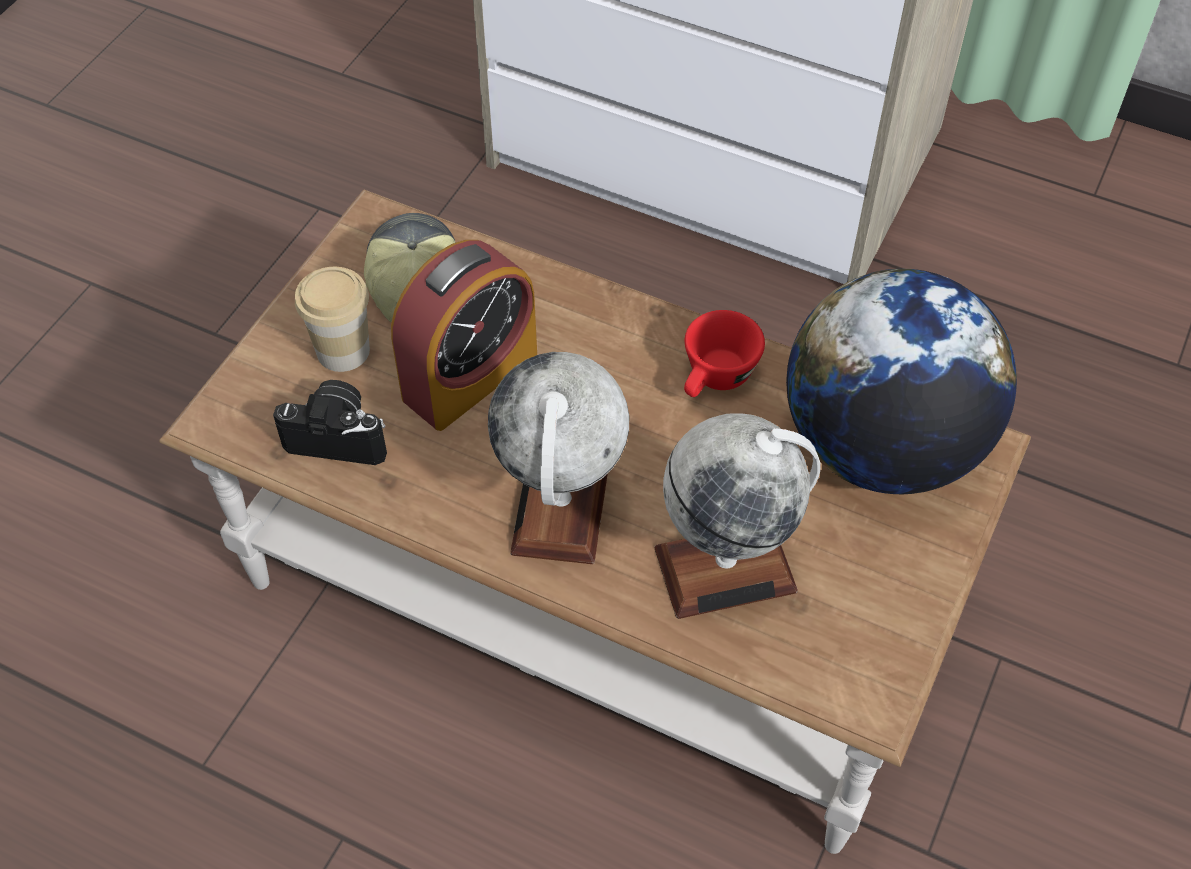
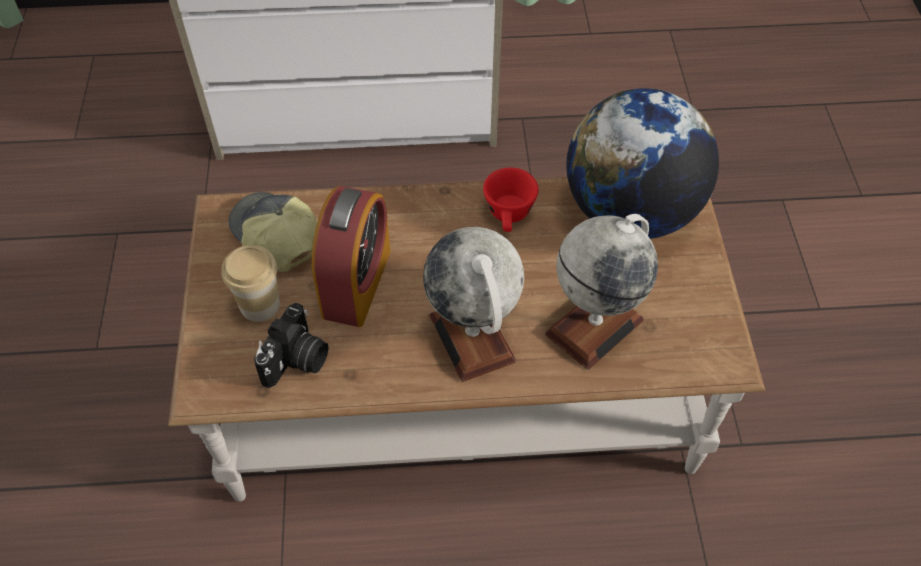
camera: 30 degrees left, 0 degrees up
camera [273,380,387,465] -> camera turned 135 degrees clockwise [254,303,329,388]

